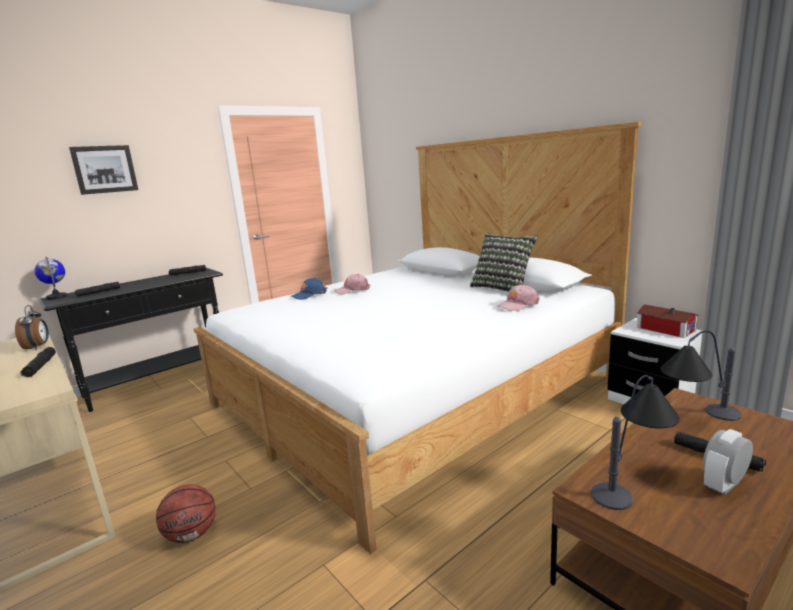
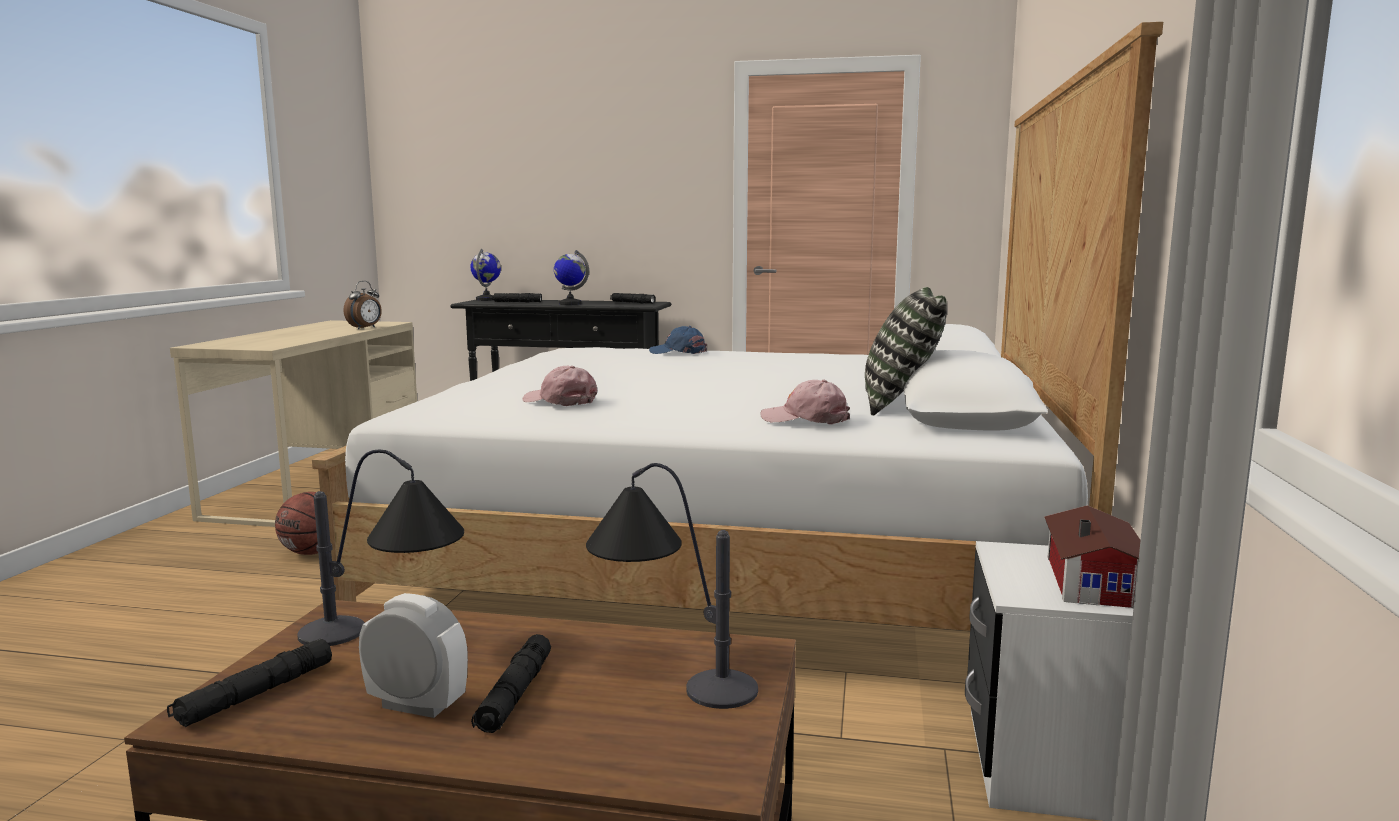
camera: 50 degrees right, 5 degrees down
black flashlight [21,347,56,377] -> black flashlight moved to [167,639,332,727]
picture [69,145,138,195] -> none
pink cap [334,273,370,295] -> pink cap moved to [522,366,597,406]
none -> globe [554,250,589,305]

